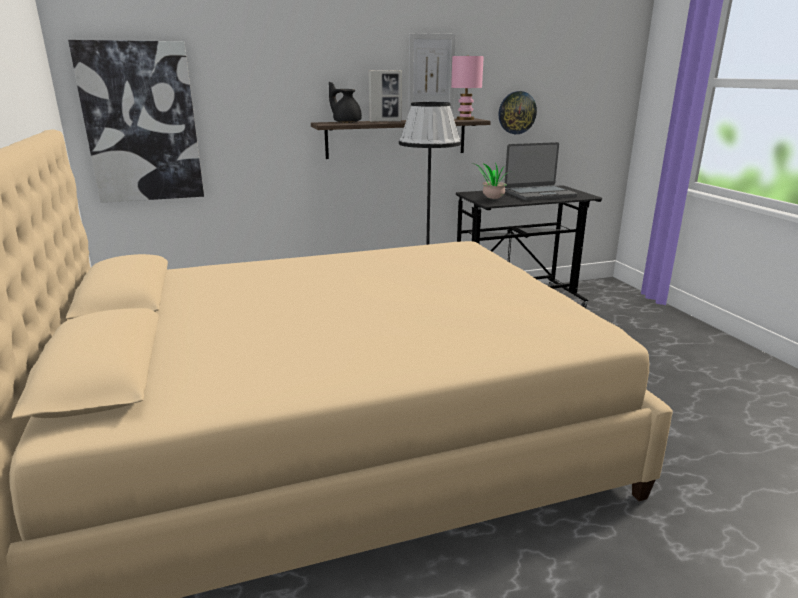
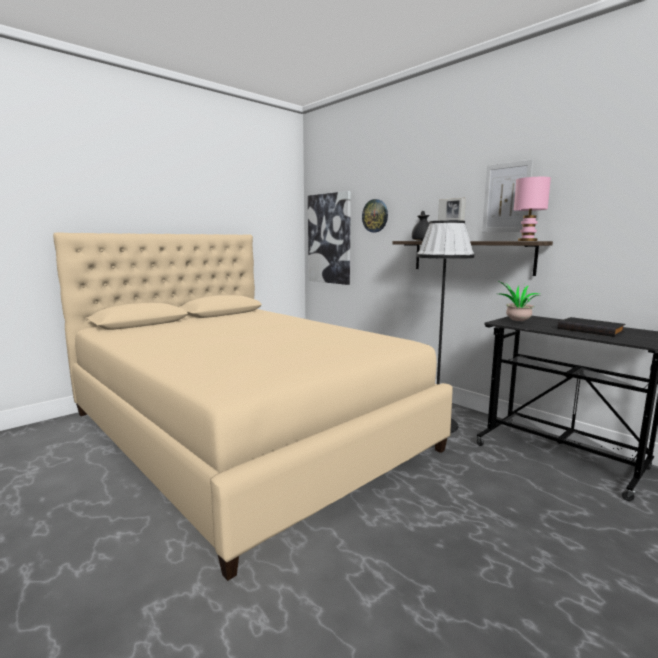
camera: 65 degrees right, 10 degrees down
wall clock [499,91,537,134] -> wall clock moved to [362,199,388,232]
laptop [505,142,578,200] -> black book [558,317,626,337]

